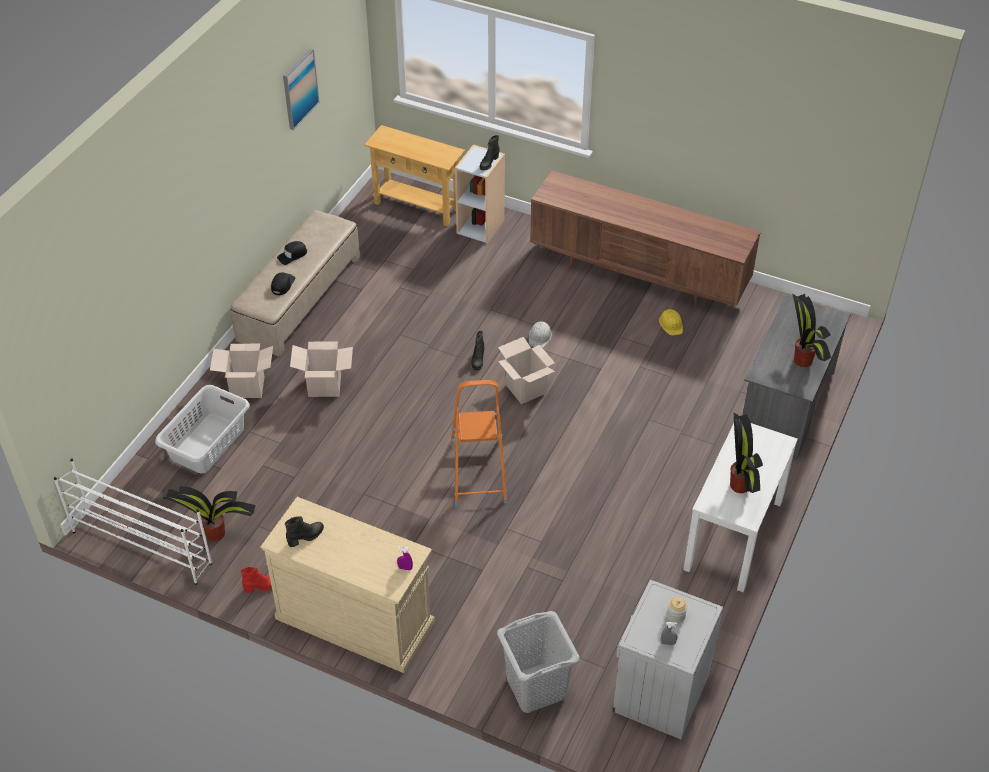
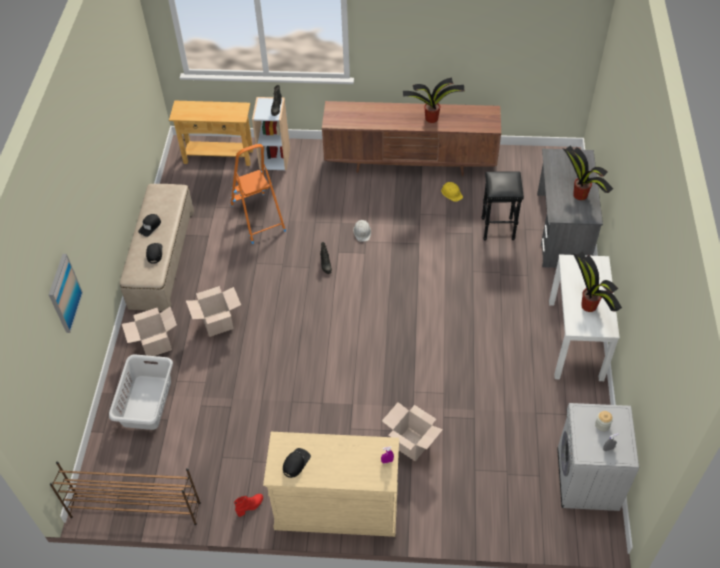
camera: 20 degrees left, 5 degrees up
white shoe rack [54,458,212,585] -> brown shoe rack [50,461,201,525]
potted plant [163,486,256,541] -> potted plant moved to [403,78,465,123]
picture [283,48,320,130] -> picture moved to [49,254,83,333]
black boot [285,516,324,547] -> black cap [283,448,311,478]
orange step ladder [450,380,507,507] -> orange step ladder moved to [230,144,286,244]
grey laundry basket [497,611,579,713] -> none
cardboard box [498,337,555,404] -> cardboard box moved to [382,402,443,462]
none -> black stool [482,171,524,241]

